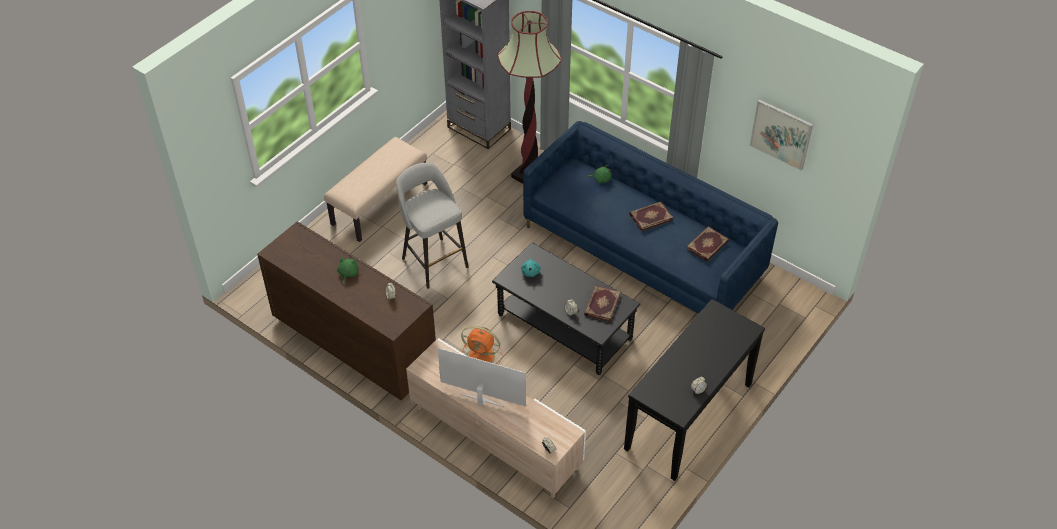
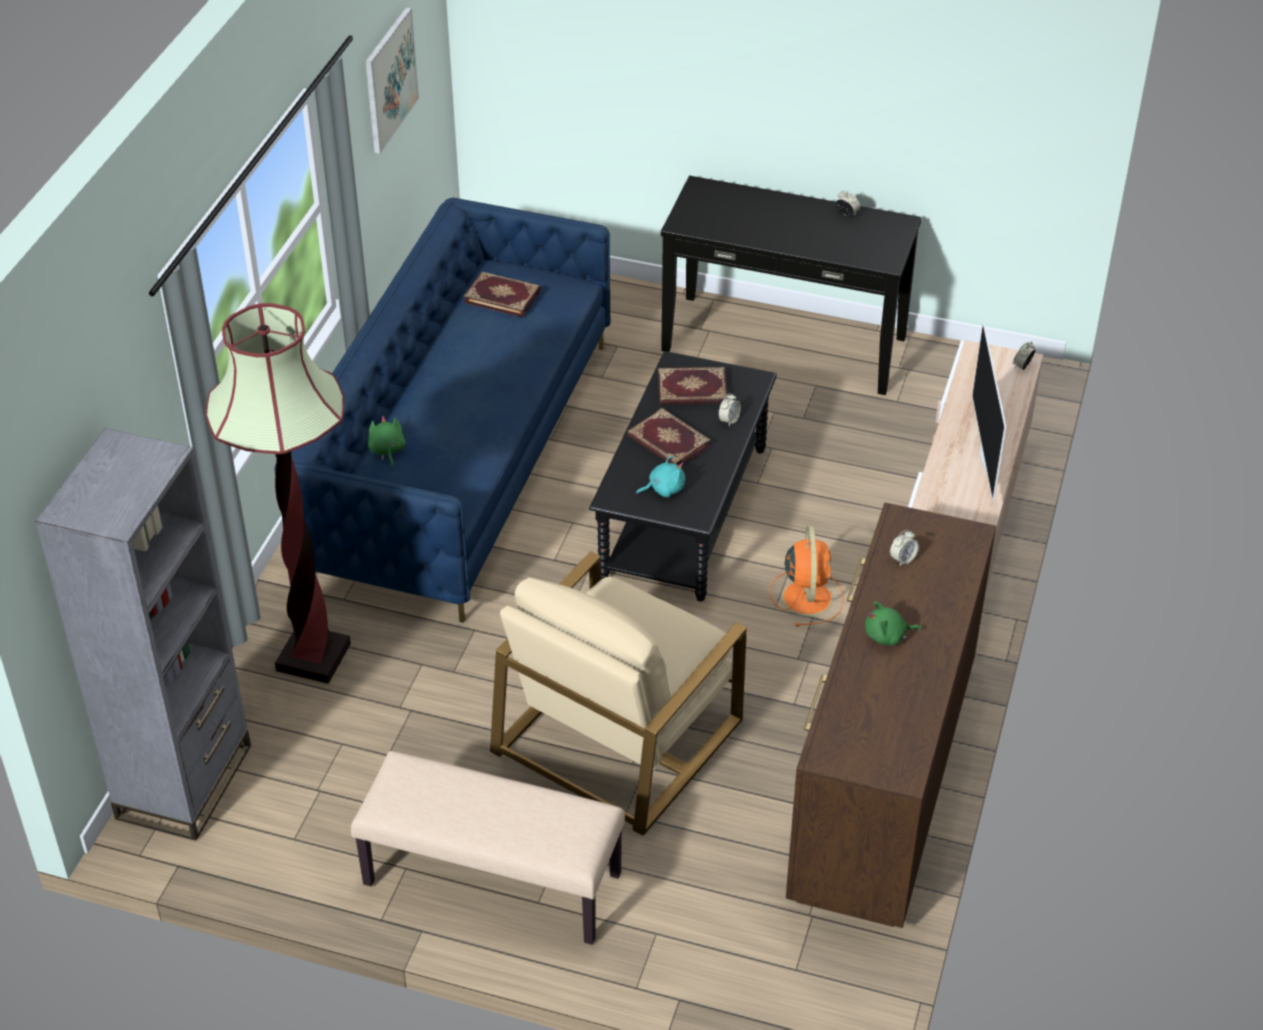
camera: 110 degrees left, 5 degrees down
grey stool [396,162,469,289] -> beige armchair [490,551,747,836]
book [629,202,673,231] -> book moved to [627,408,711,465]

